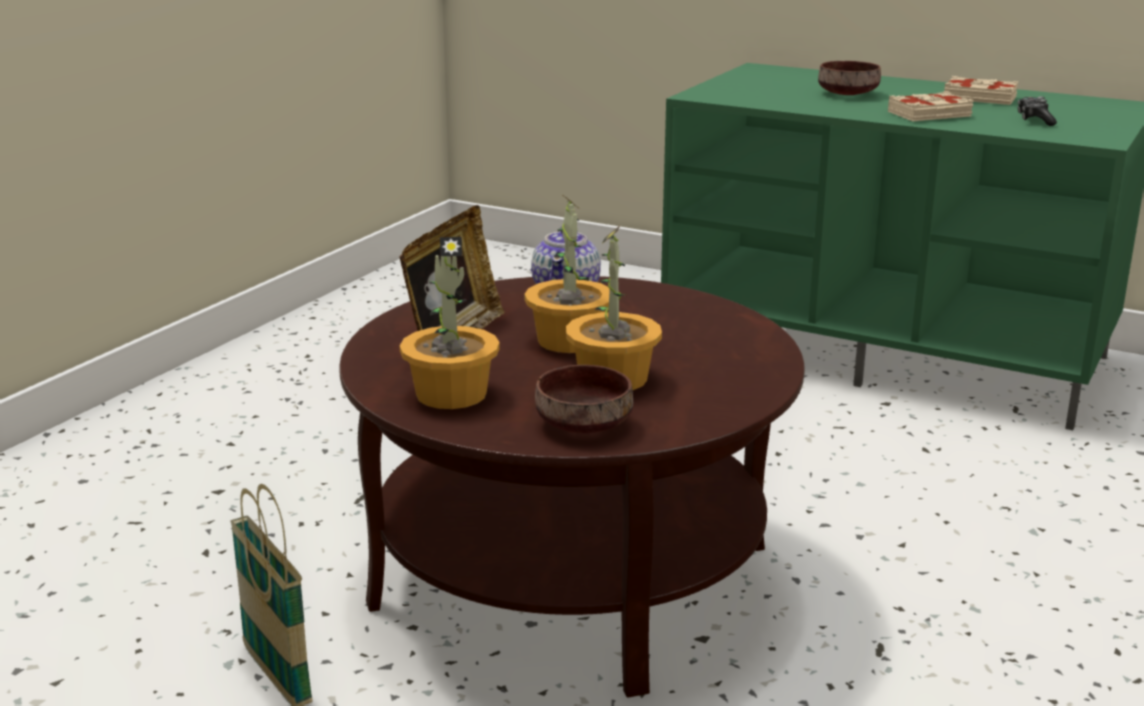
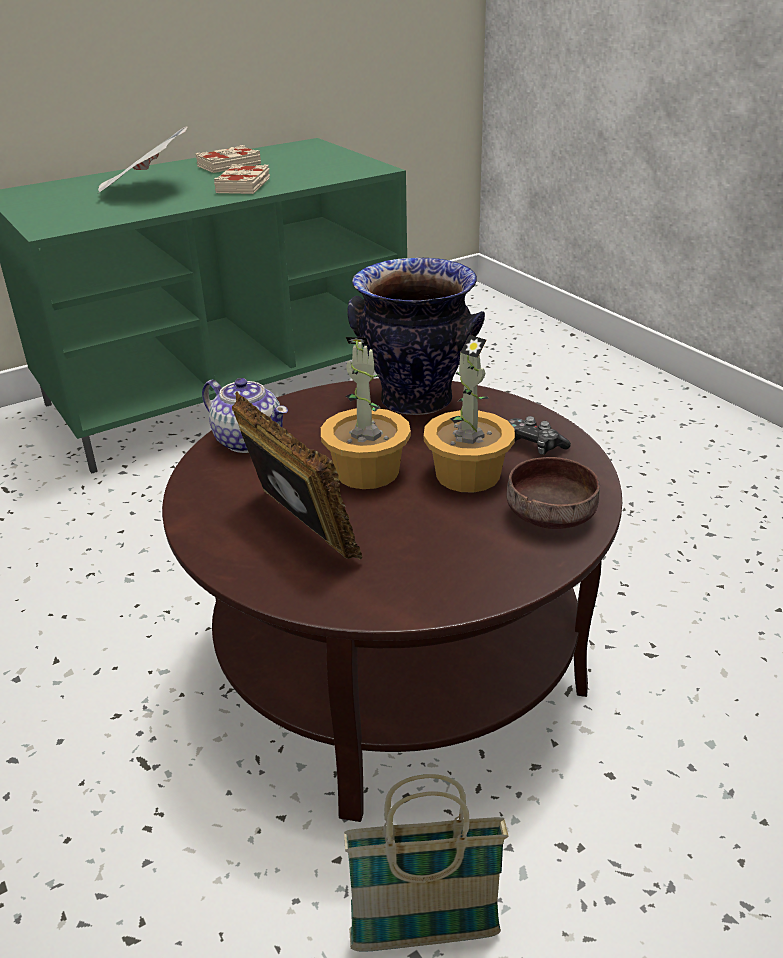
camera: 60 degrees left, 10 degrees up
potted plant [400,237,500,409] -> none
brown bowl [818,61,881,95] -> newspaper [97,126,187,194]
game controller [1018,96,1057,126] -> game controller moved to [508,416,571,455]
none -> vase [347,258,485,415]

